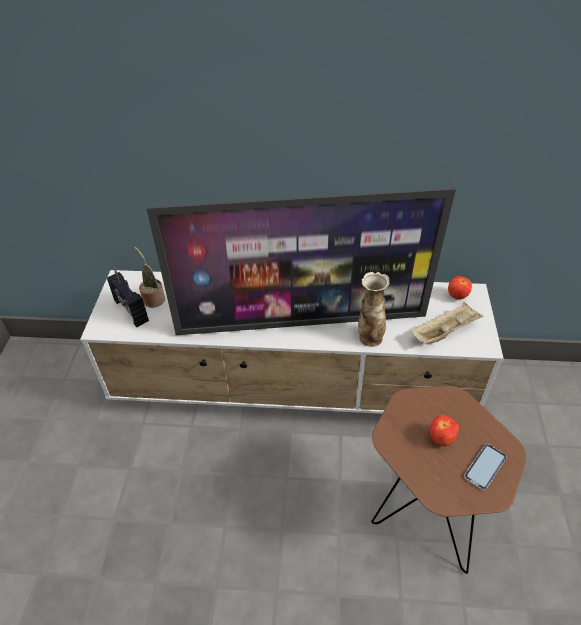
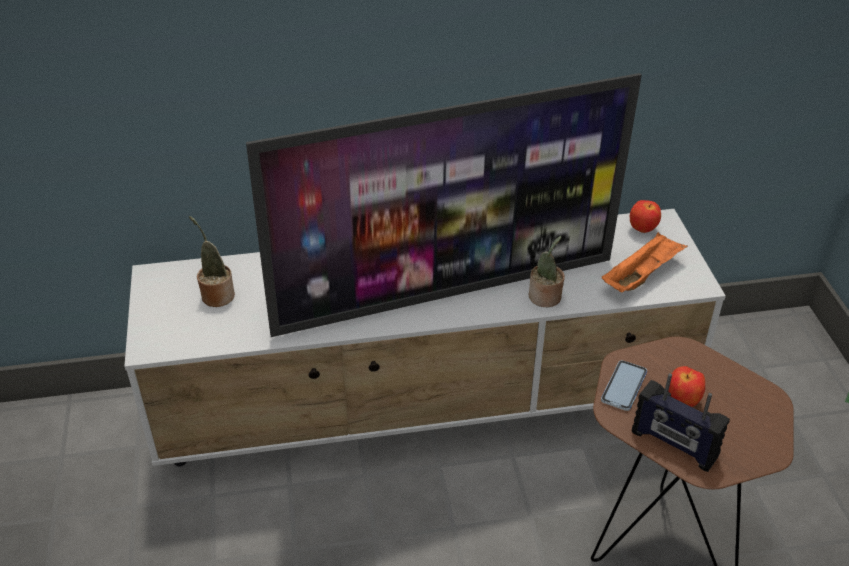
camera: 15 degrees left, 5 degrees down
radio [107,267,149,327] -> radio moved to [632,373,730,472]
vase [358,272,390,347] -> potted plant [529,236,565,308]
beige tray [412,302,483,345] -> orange tray [602,232,687,292]
phone [464,444,507,491] -> phone moved to [601,360,647,411]

